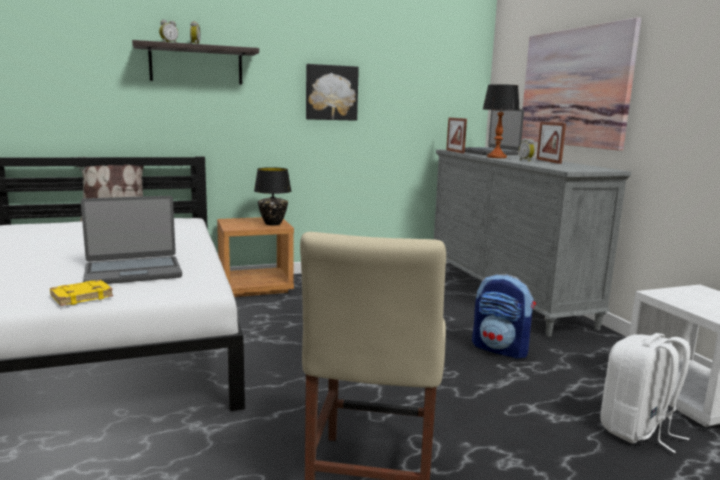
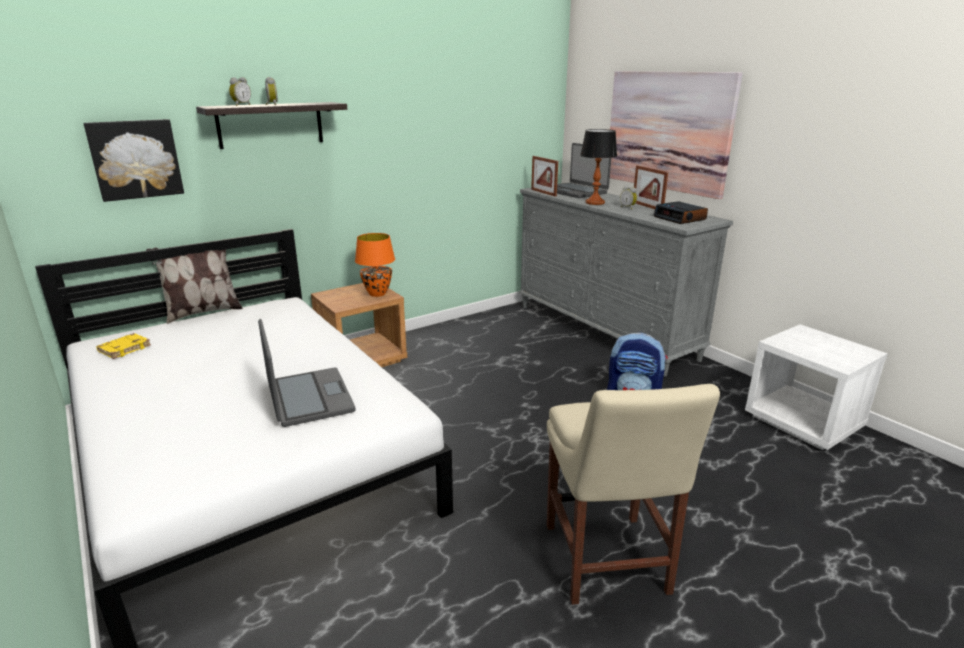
camera: 15 degrees left, 10 degrees up
yellow book [50,280,113,306] -> yellow book moved to [96,333,151,359]
laptop [81,196,182,284] -> laptop turned 75 degrees counterclockwise [258,319,355,427]
black table lamp [254,167,291,226] -> orange table lamp [355,233,395,297]
picture [306,64,359,121] -> picture moved to [83,119,184,202]
white backpack [600,333,691,453] -> none
none -> alarm clock [653,201,708,224]

